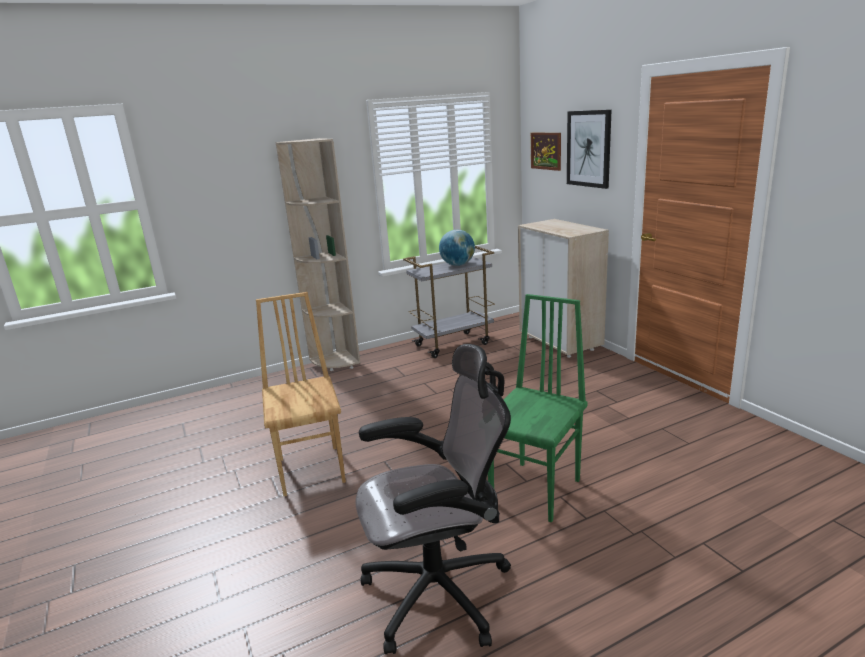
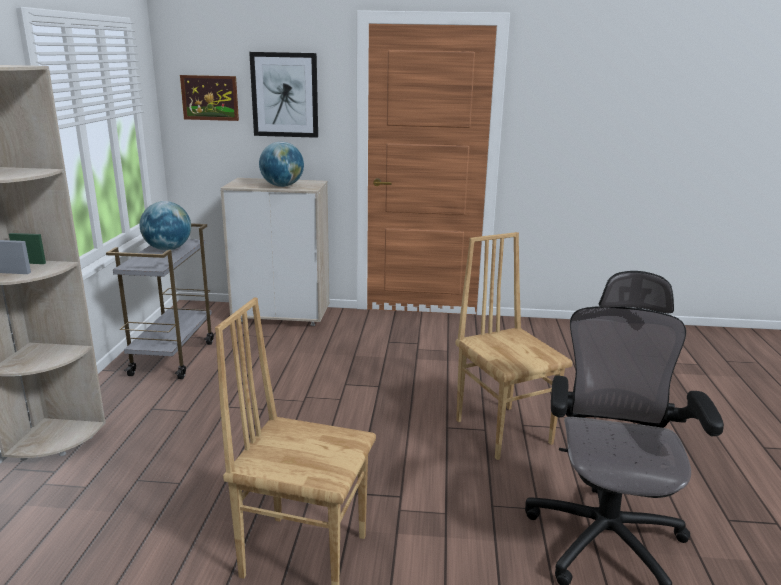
camera: 60 degrees left, 0 degrees up
green chair [488,294,588,523] -> brown chair [455,232,573,460]
none -> globe [259,142,304,187]

